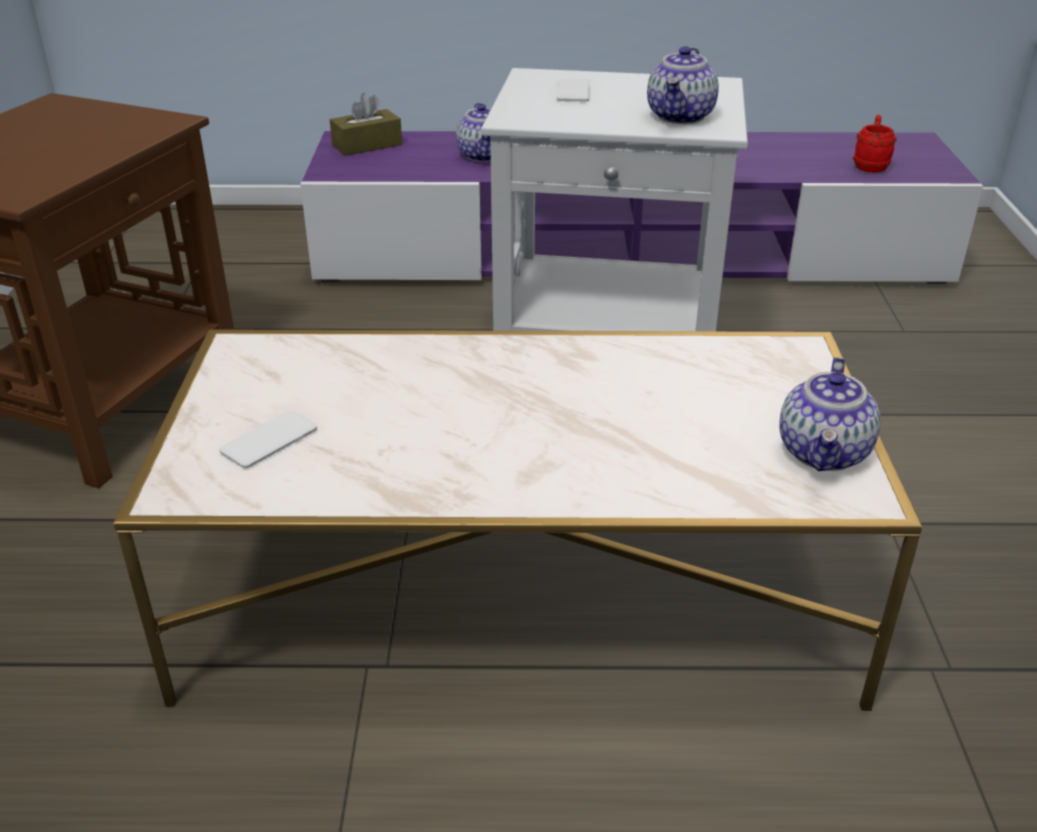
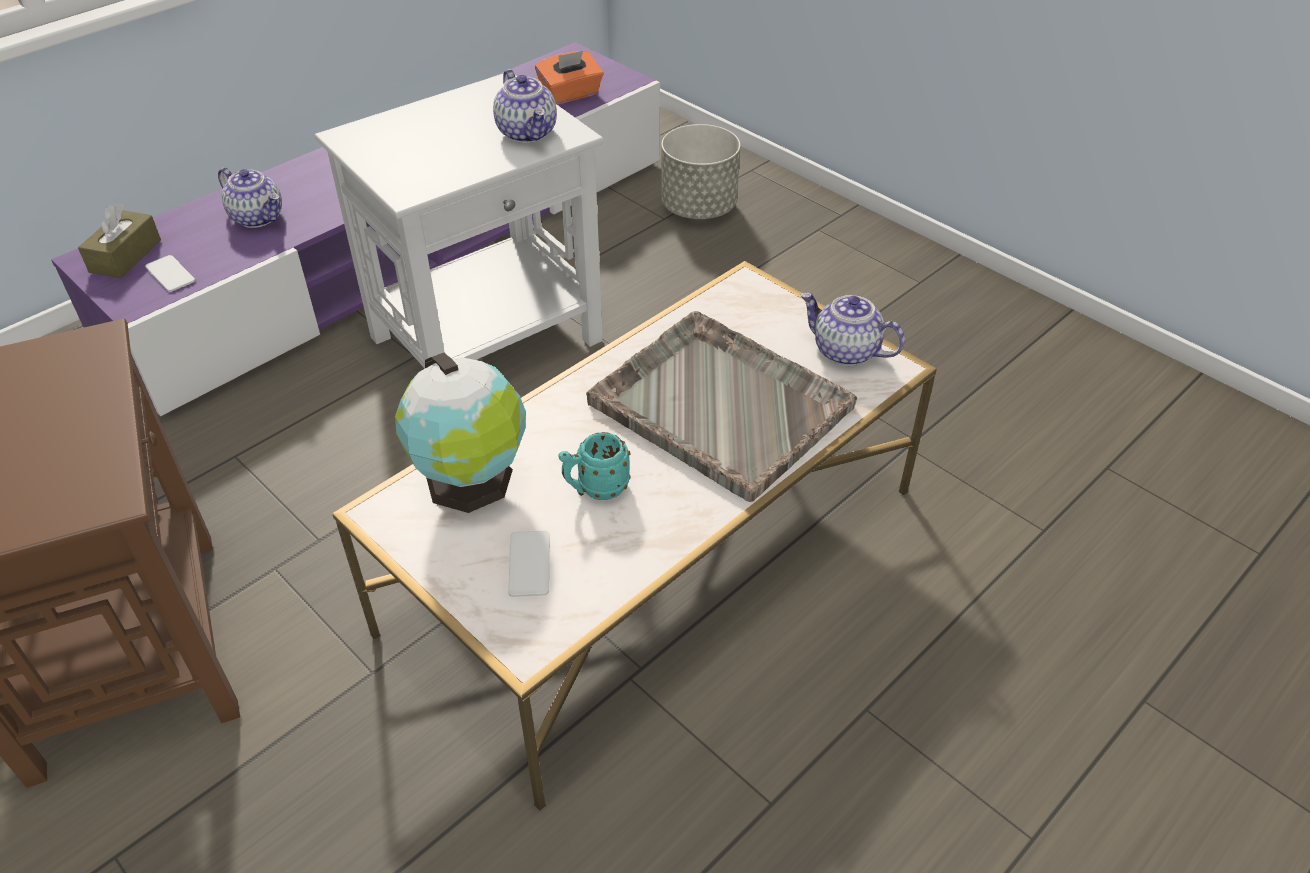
camera: 45 degrees left, 10 degrees up
phone [557,78,590,101] -> phone moved to [145,255,195,292]
teapot [779,357,880,471] -> teapot turned 150 degrees clockwise [800,292,905,366]
red mug [853,115,896,173] -> orange tissue box [535,51,603,104]
none -> globe [395,353,526,513]
none -> turquoise mug [558,432,630,500]
none -> grey tray [586,311,857,502]
none -> grey planter [661,124,740,219]

